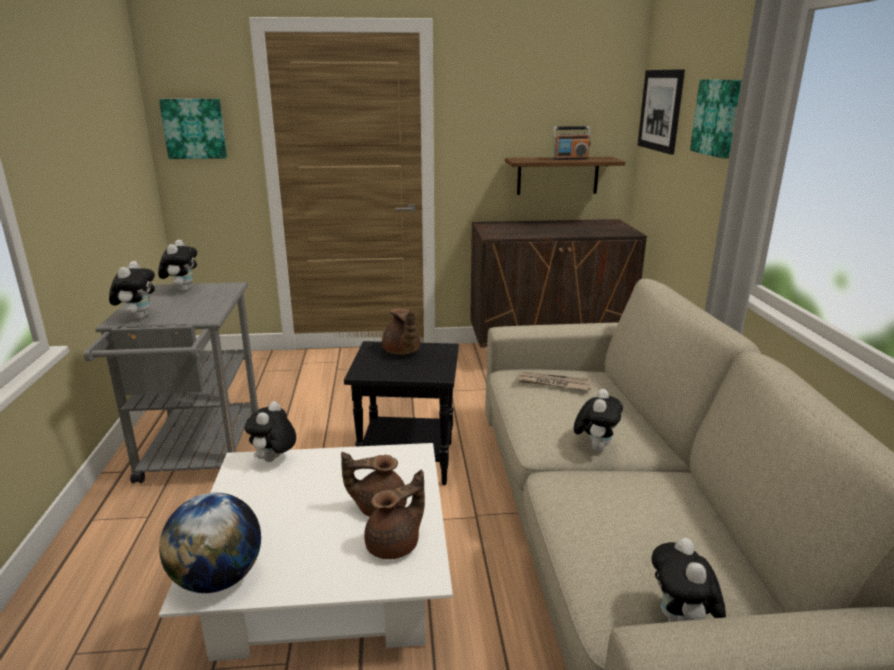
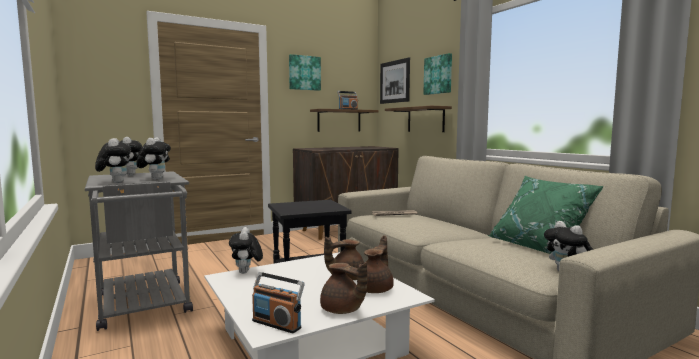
camera: 25 degrees left, 15 degrees down
picture [159,99,227,159] -> picture moved to [289,54,321,91]
globe [159,493,261,593] -> radio [252,272,305,333]
brown teapot [382,308,420,355] -> brown teapot moved to [320,262,367,314]
plush toy [574,389,623,452] -> plush toy moved to [136,138,171,180]
none -> shelf [385,106,452,132]
none -> green pillow [488,176,603,254]

